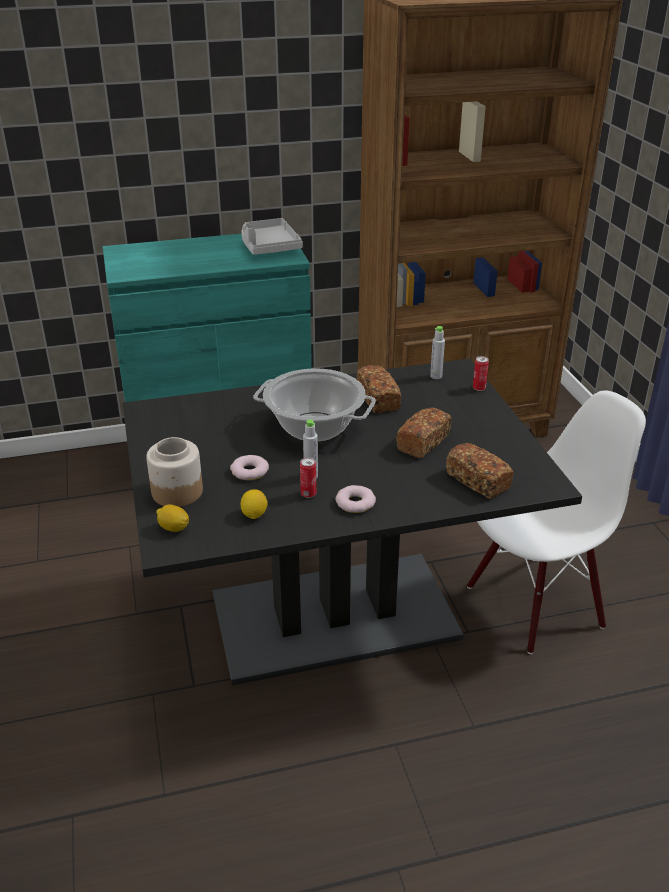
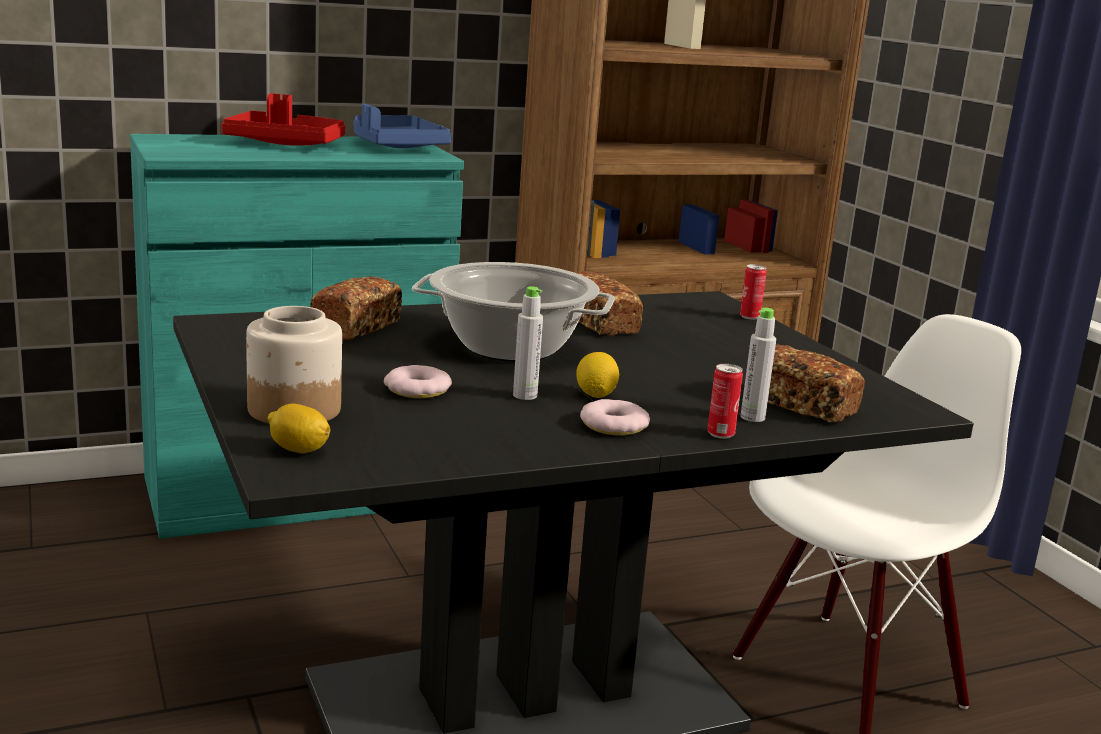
camera: 10 degrees left, 15 degrees down
lemon [241,489,268,519] -> lemon moved to [576,352,619,398]
grey tray [242,218,303,255] -> blue tray [354,104,452,148]
can [300,457,316,498] -> can moved to [707,364,743,439]
bread [396,407,452,458] -> bread moved to [310,276,402,340]
grey bottle [430,326,445,379] -> grey bottle moved to [741,308,776,422]
none -> red tray [222,93,345,146]

